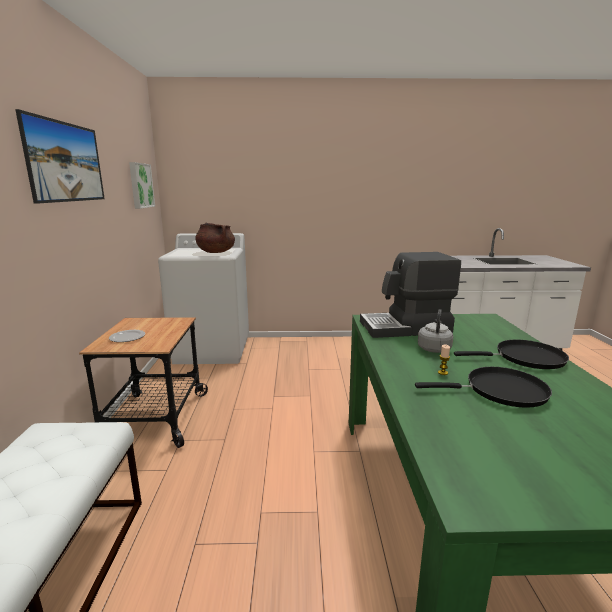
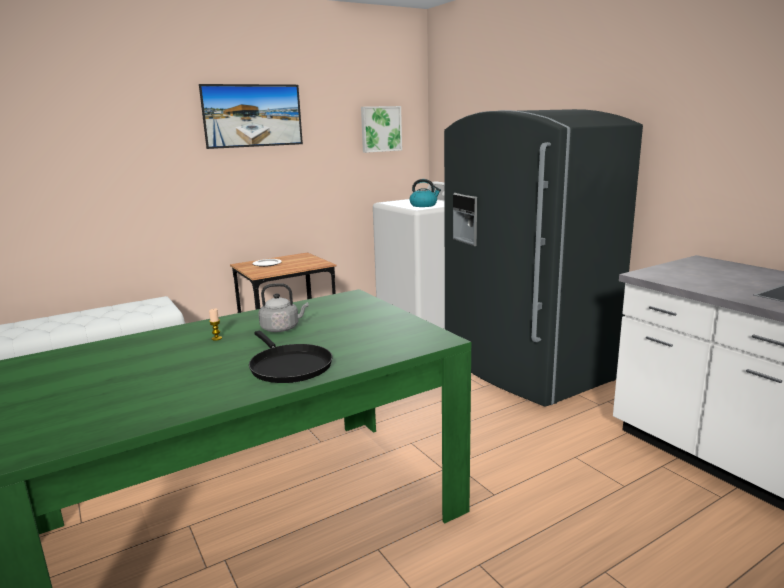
camera: 60 degrees right, 0 degrees up
brown cooking pot [195,223,235,253] -> kettle [410,179,441,207]
coffee machine [360,252,461,338] -> none
black frying pan [415,367,552,408] -> none
none -> grey fridge [444,109,643,406]

